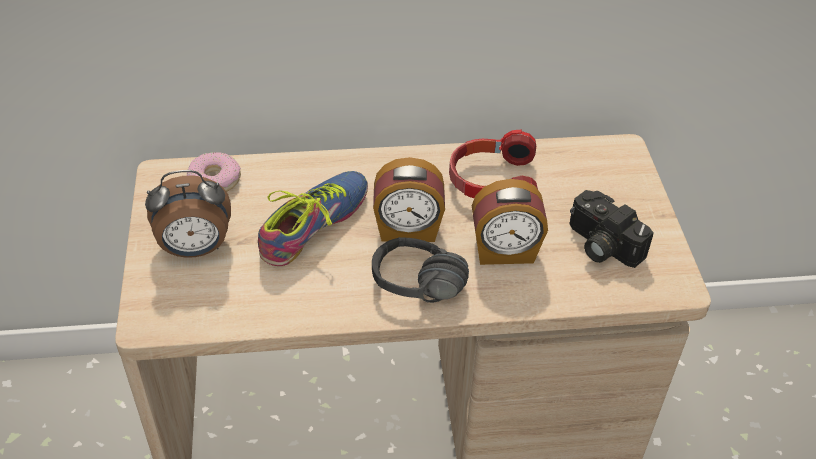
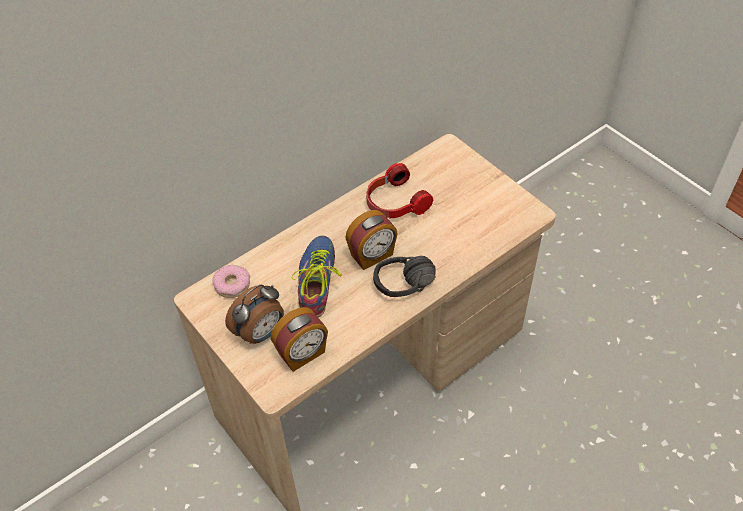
camera: 30 degrees left, 5 degrees up
alarm clock [472,179,548,265] -> alarm clock moved to [271,307,328,372]
camera [569,190,653,268] -> none

